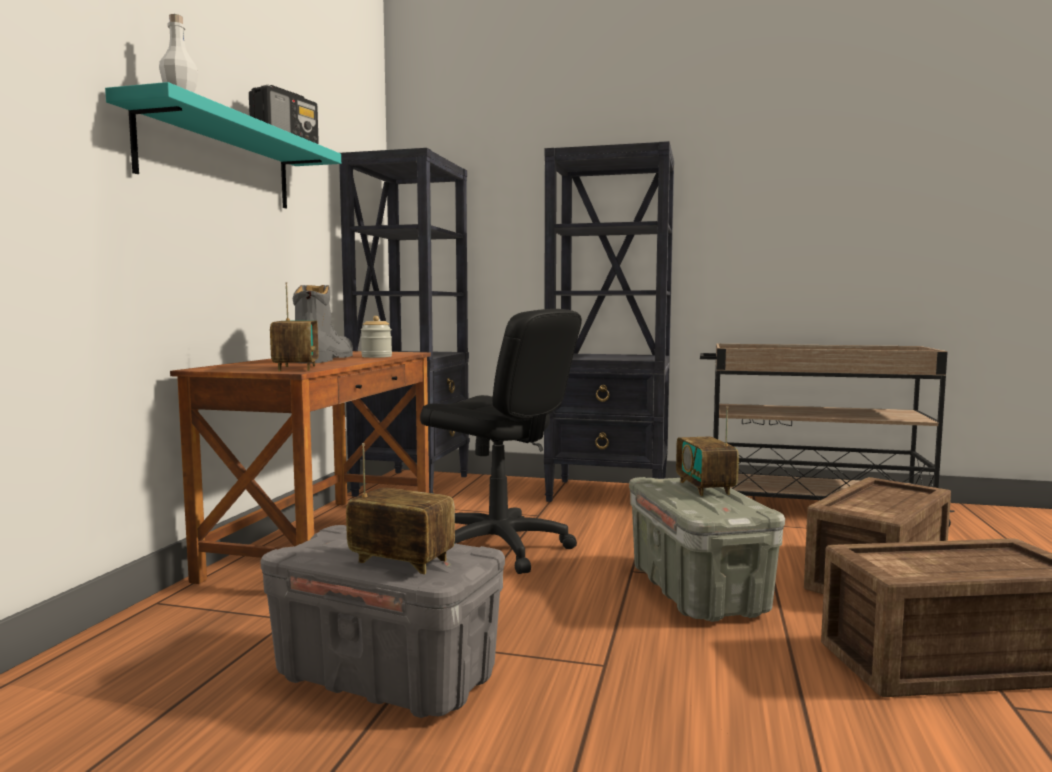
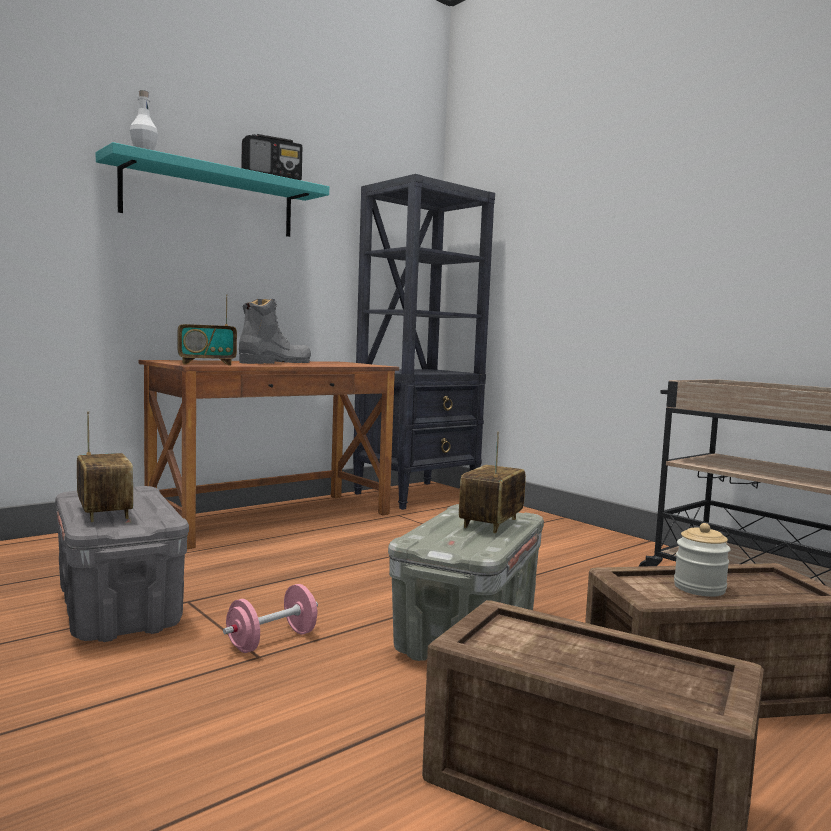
camera: 35 degrees right, 0 degrees up
radio [270,283,318,371] -> radio turned 45 degrees clockwise [178,294,237,365]
jar [361,316,392,358] -> jar moved to [674,523,731,597]
black office chair [420,309,582,574] -> none
black bookcase [544,141,674,502] -> none
none -> pink dumbbell [223,584,318,653]

